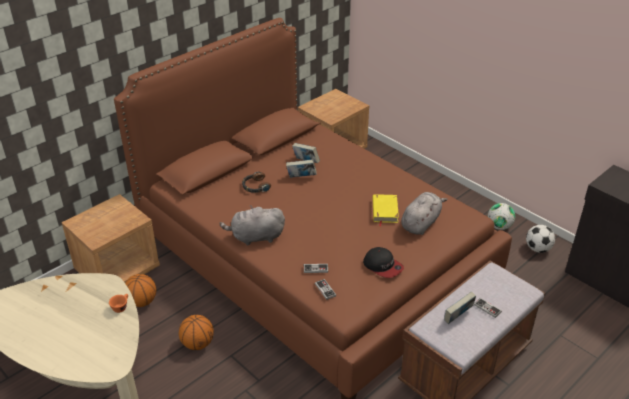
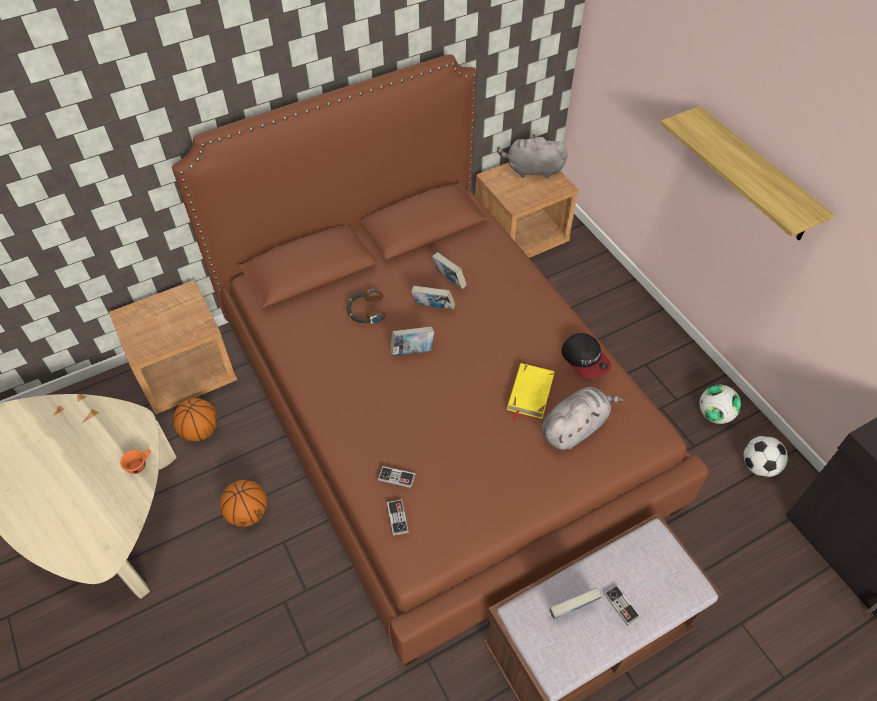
camera: 15 degrees right, 15 degrees up
grey plush toy [219,205,285,246] -> grey plush toy moved to [497,134,567,179]
cap [363,247,404,278] -> cap moved to [562,333,611,379]
none -> book [391,326,434,356]
none -> shelf [661,106,834,240]

